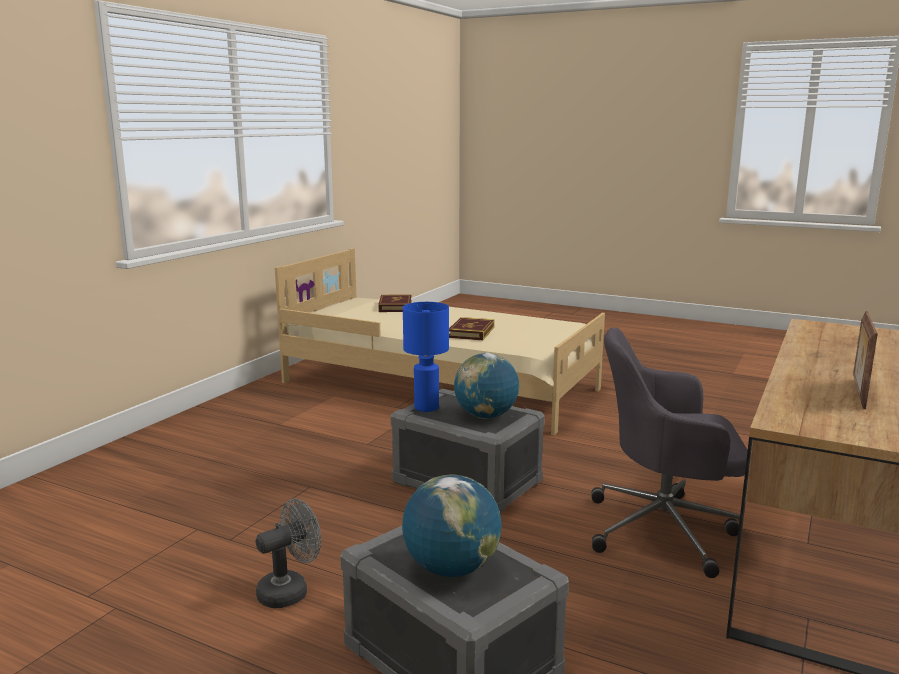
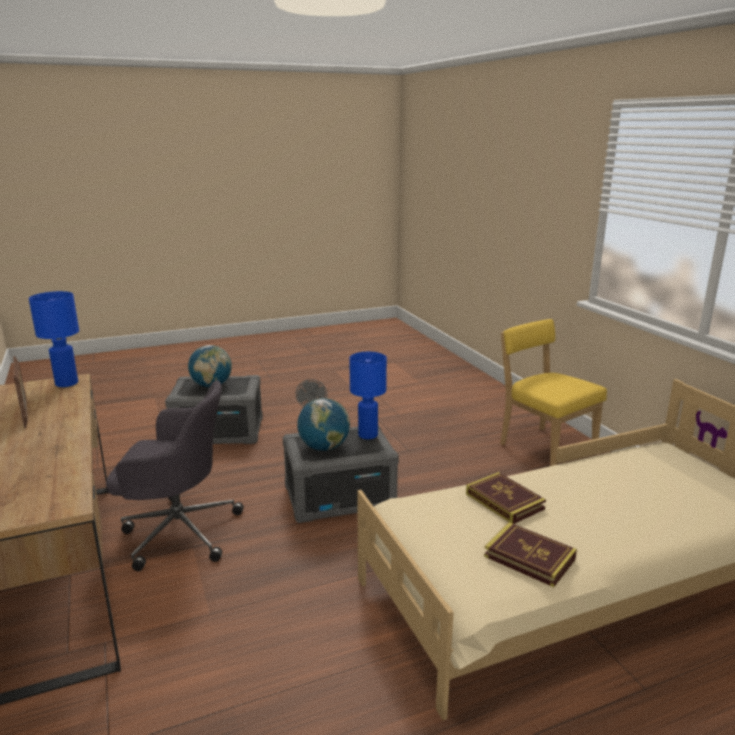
camera: 130 degrees right, 5 degrees up
book [378,295,412,312] -> book moved to [484,522,577,587]
grey office chair [591,327,748,578] -> grey office chair turned 45 degrees clockwise [106,380,244,571]
none -> blue table lamp [29,291,79,387]
none -> yellow chair [500,319,607,466]

